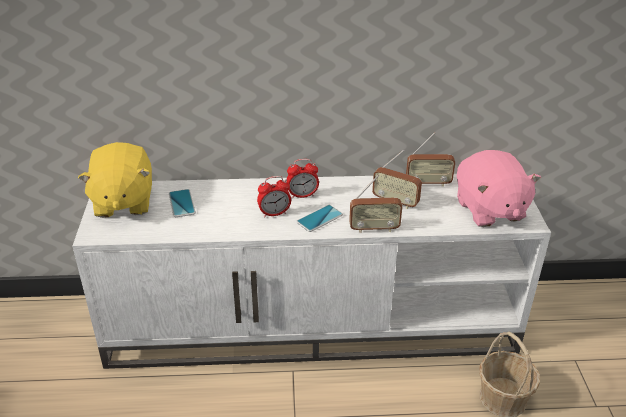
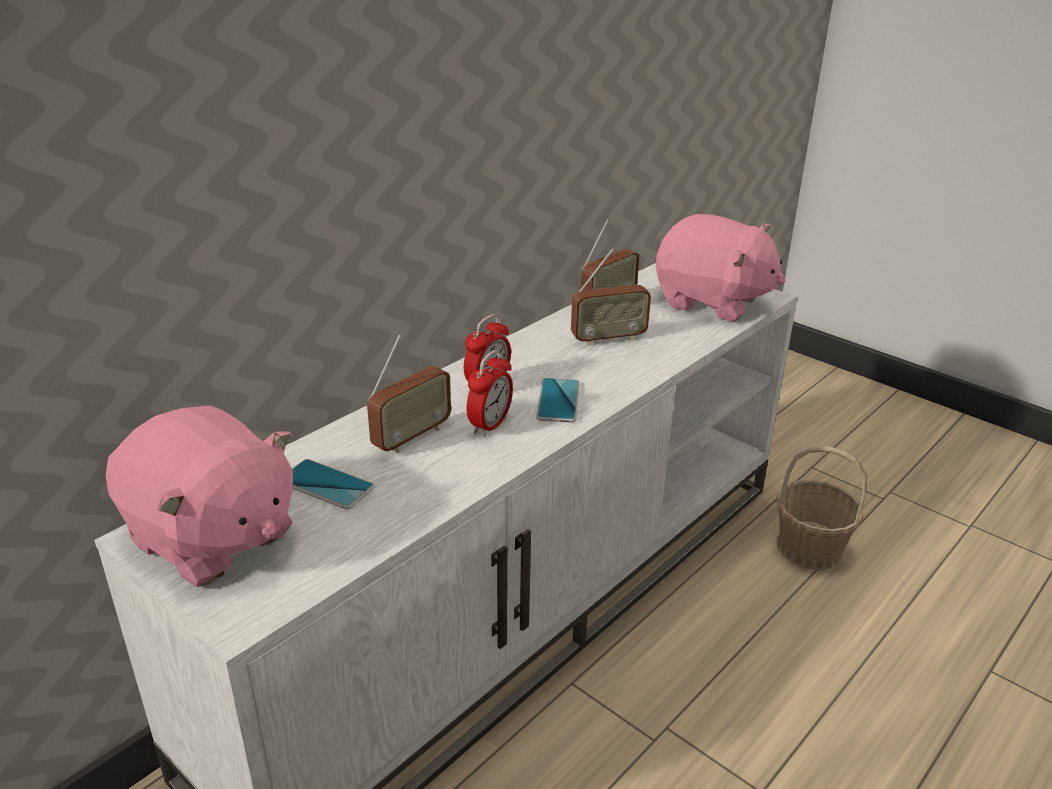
camera: 45 degrees left, 5 degrees down
yellow plush toy [78,142,152,218] -> pink plush toy [106,406,293,587]
radio [349,175,402,233] -> radio moved to [367,334,451,453]

